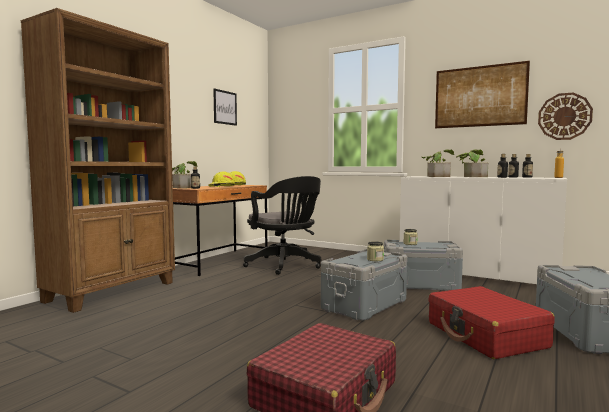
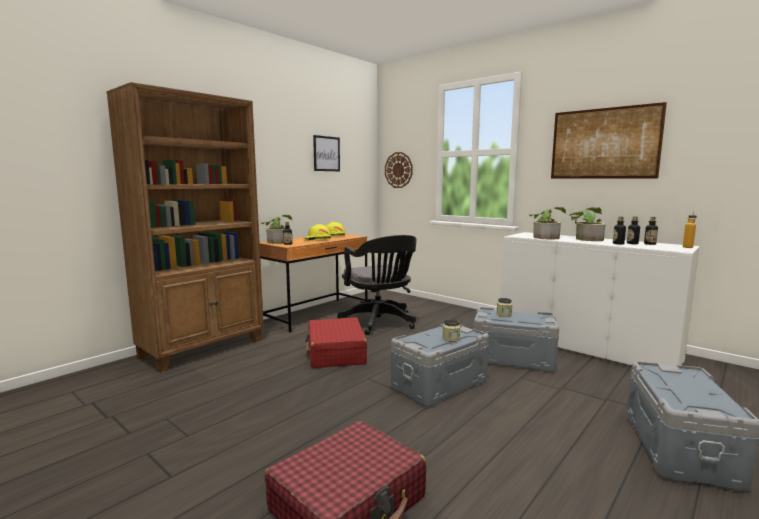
camera: 10 degrees right, 5 degrees up
red suitcase [428,286,555,359] -> red suitcase moved to [305,317,367,368]
wall clock [538,93,593,140] -> wall clock moved to [385,152,413,188]

